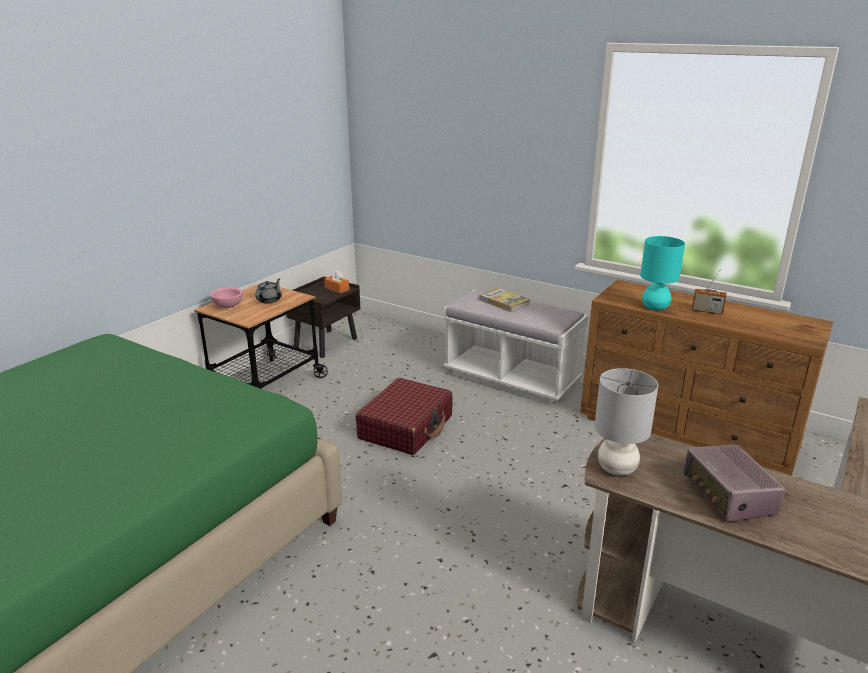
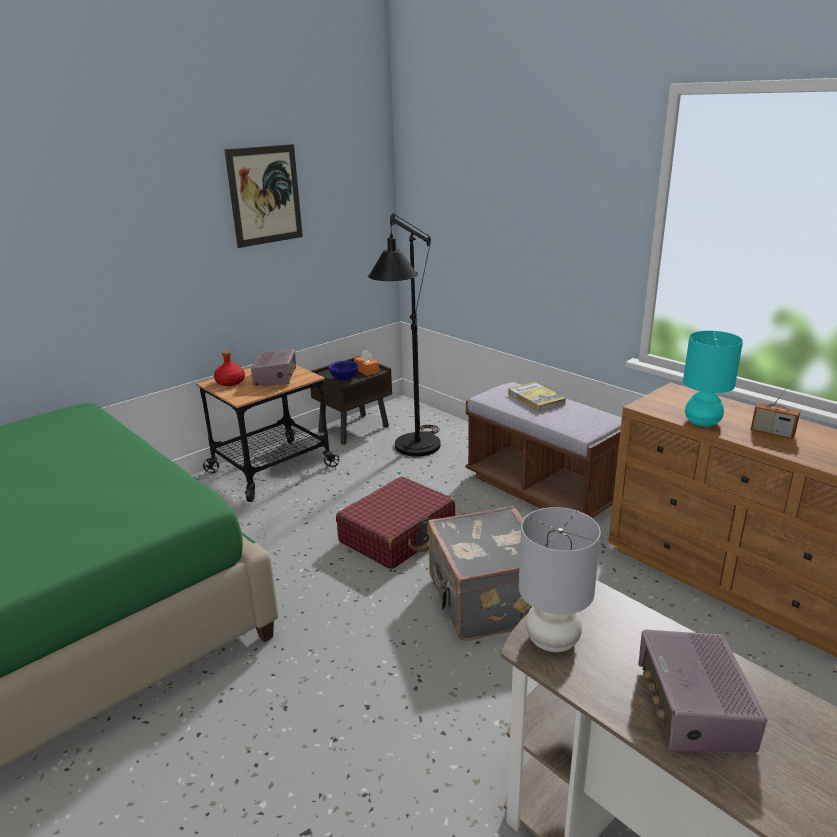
camera: 15 degrees right, 0 degrees up
pink bowl [210,287,243,308] -> red bottle [214,351,245,386]
grey teapot [255,278,282,303] -> radio [251,349,296,386]
white bench [443,289,588,404] -> brown bench [466,382,622,518]
none -> picture [224,144,303,248]
none -> blue bowl [329,361,359,381]
none -> black floor lamp [368,213,441,457]
none -> grey suitcase [427,506,532,641]

